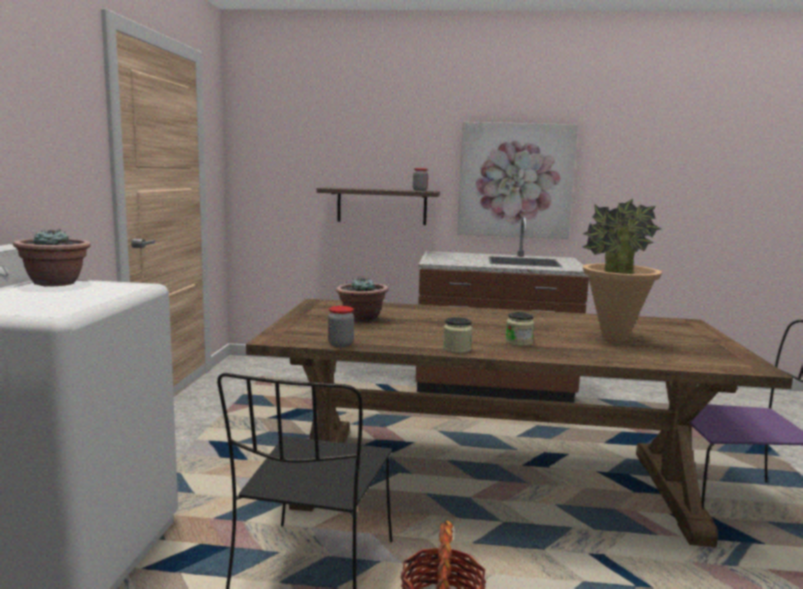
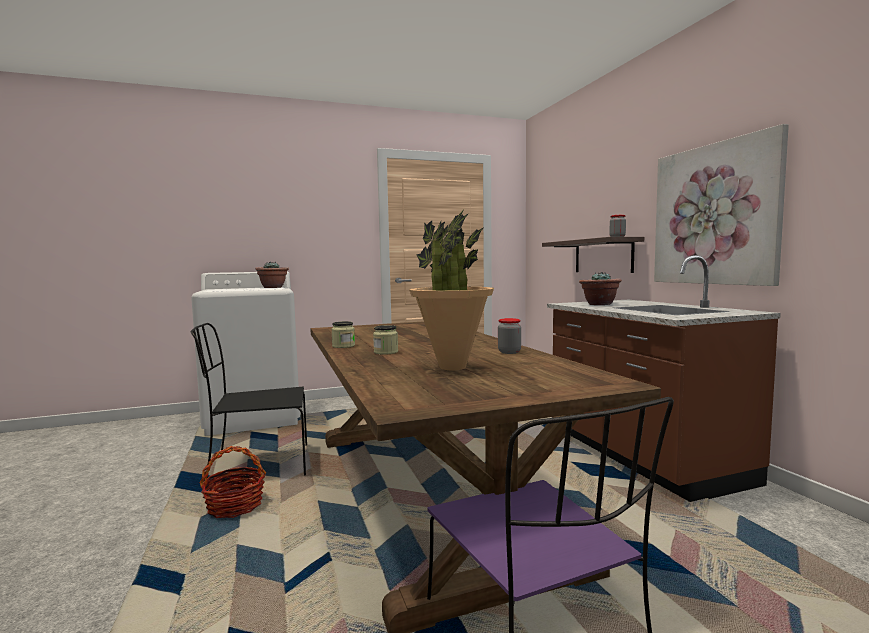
camera: 65 degrees right, 5 degrees down
jar [328,306,354,347] -> jar moved to [498,318,521,354]
potted plant [336,276,388,322] -> potted plant moved to [579,272,622,305]

